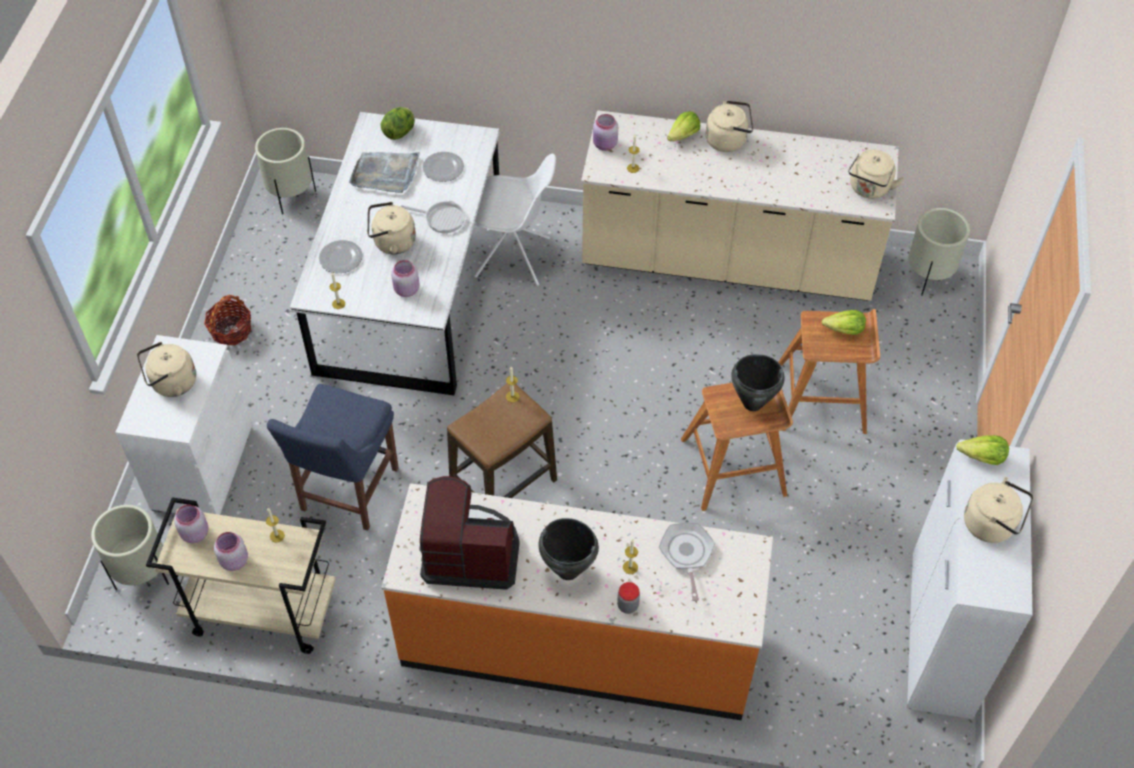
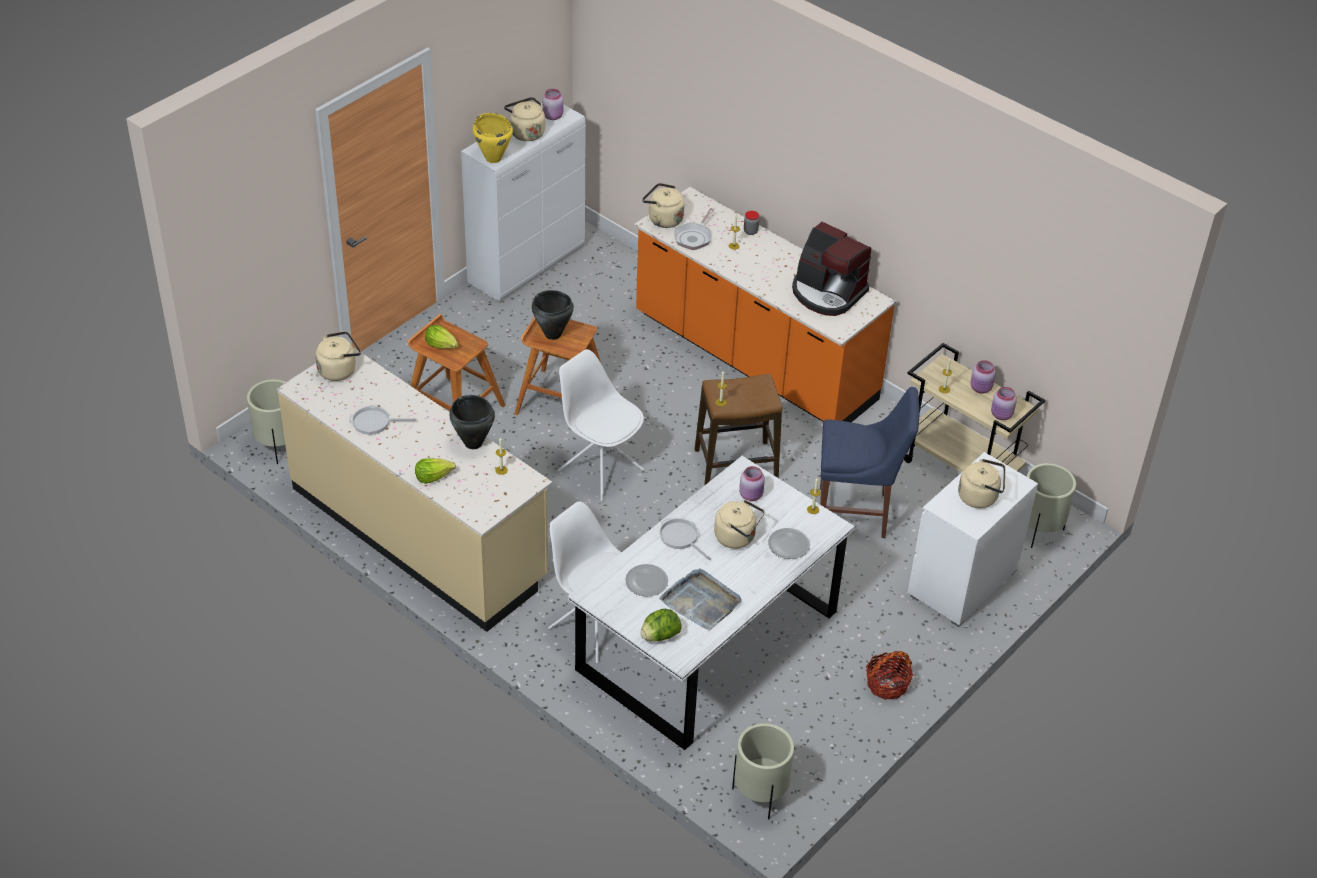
camera: 150 degrees left, 10 degrees down
blue chair [267,384,399,530] -> blue chair turned 45 degrees clockwise [820,387,920,538]
black cooking pot [539,518,599,580] -> black cooking pot moved to [449,395,495,449]
pink jar [593,114,618,151] -> pink jar moved to [542,89,563,120]
beige kettle [706,100,753,152] -> beige kettle moved to [642,183,684,228]
lettuce [956,435,1009,465] -> yellow cooking pot [473,113,513,163]
none -> frying pan [349,405,416,435]
none -> white chair [557,349,644,501]

